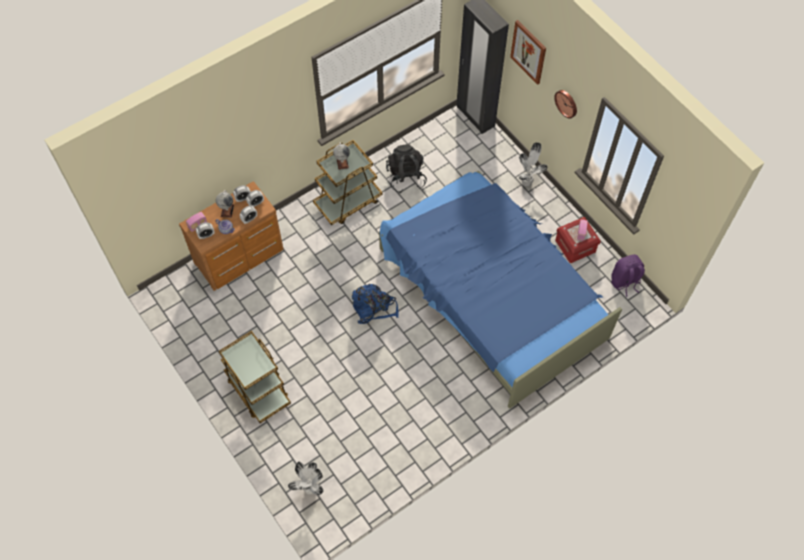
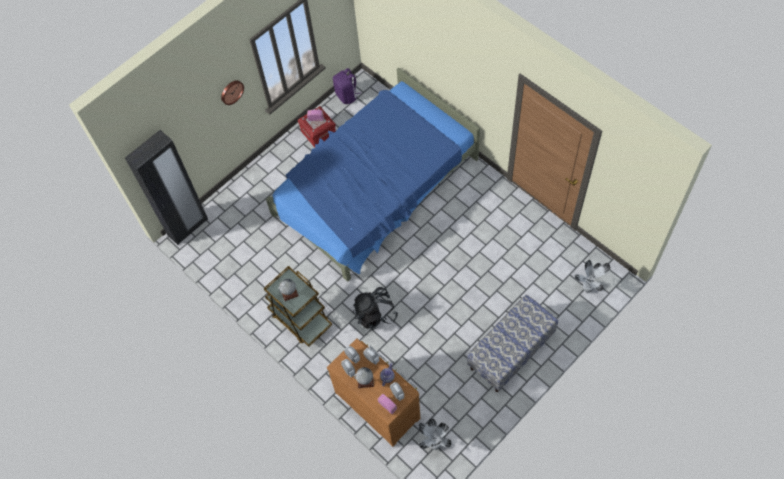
camera: 95 degrees left, 0 degrees up
brown cart [219,331,291,423] -> bench [467,295,558,392]
blue backpack [352,284,398,324] -> none
black backpack [386,144,427,193] -> black backpack moved to [353,287,398,330]
picture [510,20,546,85] -> none
potted plant [519,142,548,187] -> potted plant moved to [419,418,452,450]

